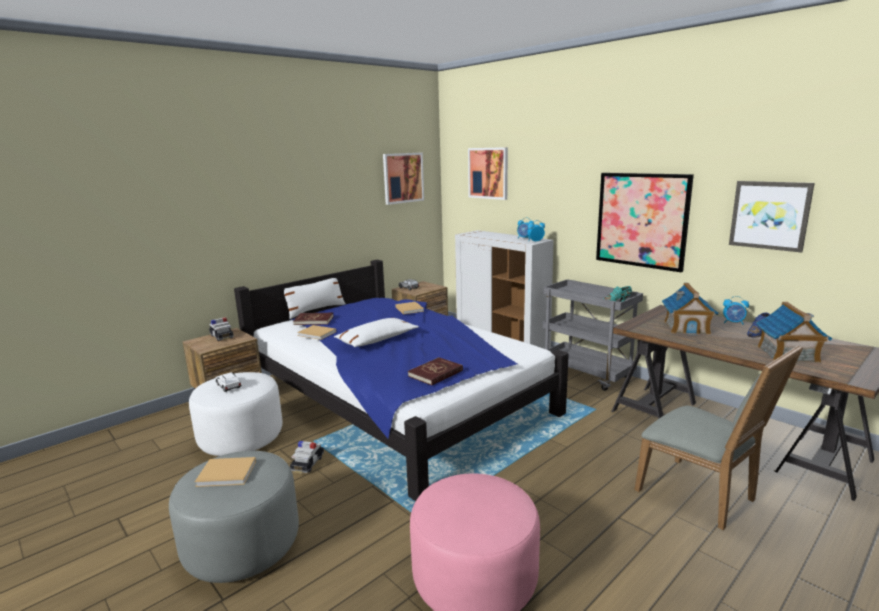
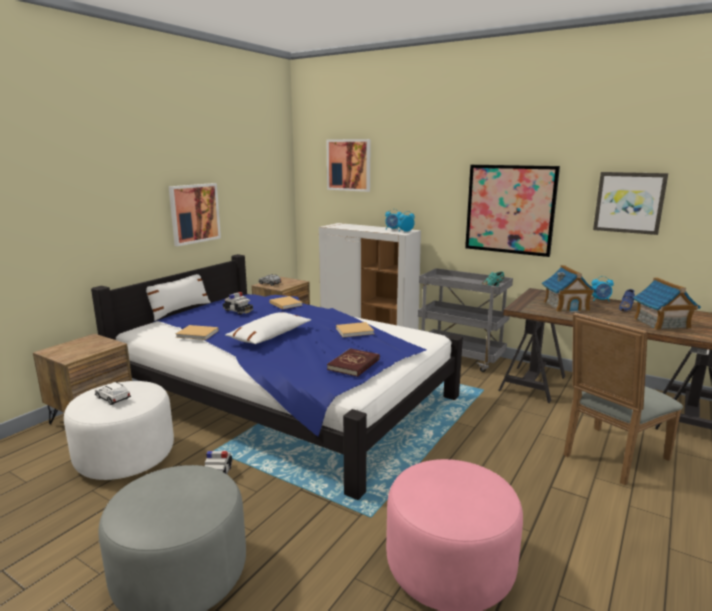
camera: 15 degrees left, 0 degrees up
beige book [195,457,256,487] -> beige book moved to [336,322,374,337]
toy car [209,317,234,341] -> toy car moved to [223,292,253,315]
red book [293,313,334,325] -> none
picture [383,153,424,205] -> picture moved to [169,183,221,246]
grey chair [634,345,803,530] -> grey chair turned 105 degrees clockwise [564,313,683,485]

